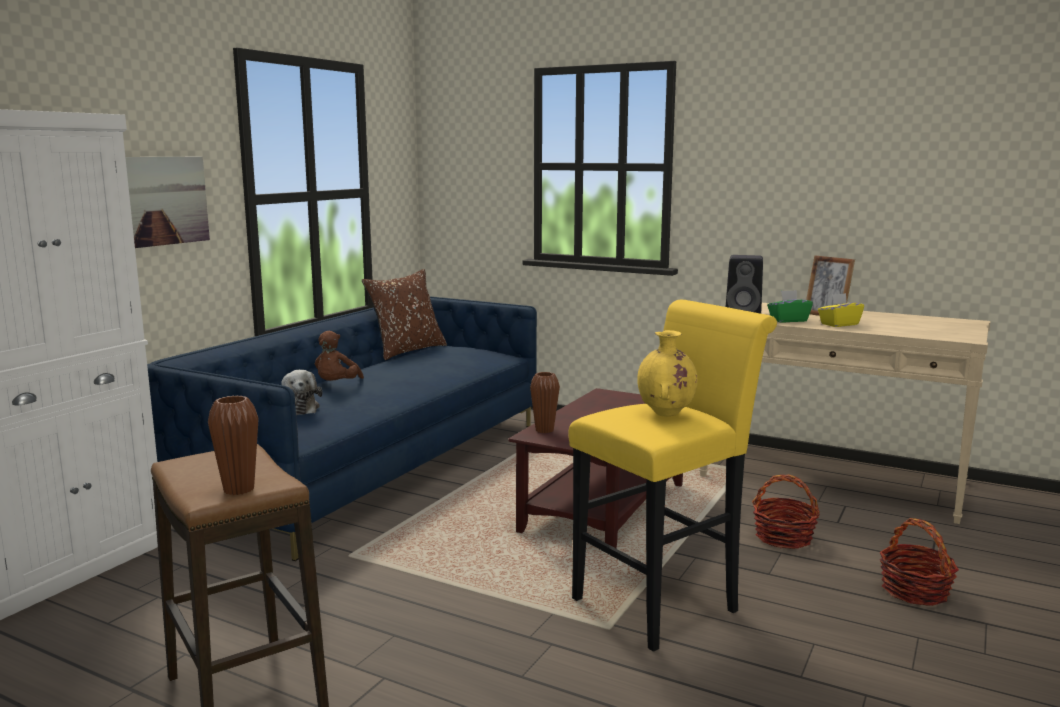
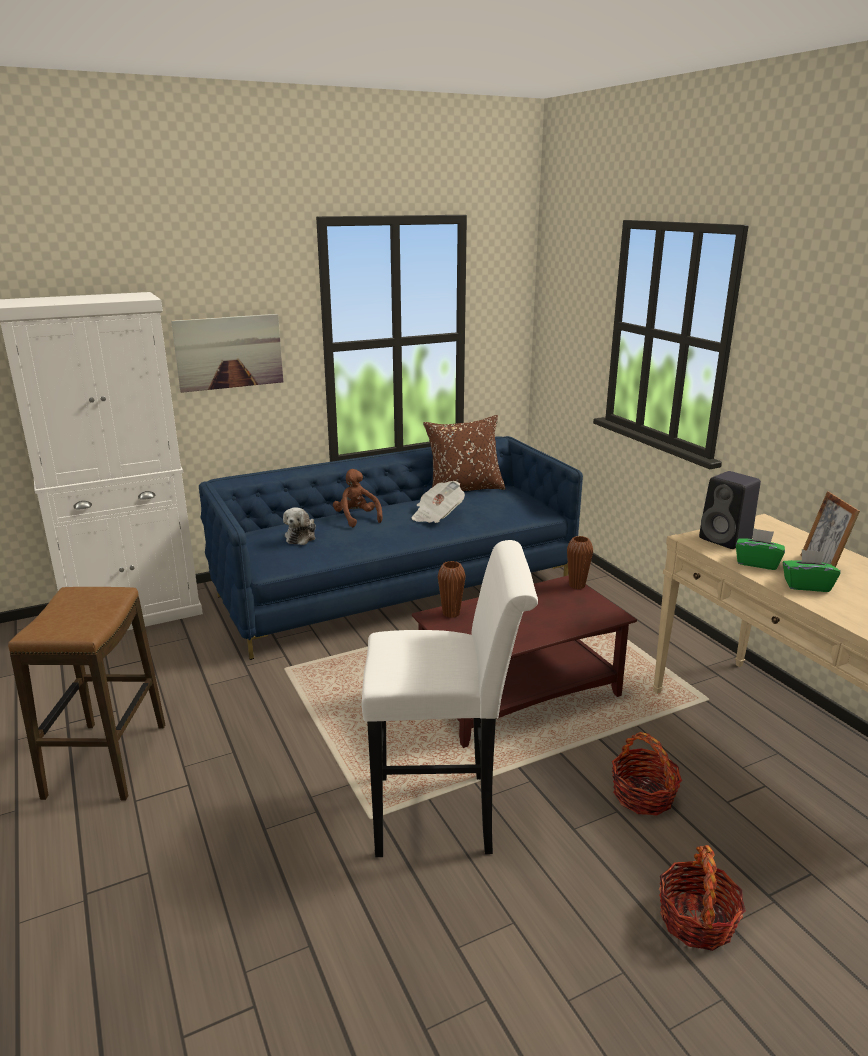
camera: 35 degrees right, 10 degrees up
brown vase [208,395,259,495] -> brown vase moved to [567,536,593,589]
brown plush toy [315,331,364,381] -> brown plush toy turned 105 degrees clockwise [333,469,383,527]
yellow stool [568,300,777,652] -> white stool [362,540,538,857]
yellow vase [637,330,698,416] -> none
yellow tissue box [818,293,864,327] -> green tissue box [782,550,841,592]
none -> newspaper [412,481,465,523]

